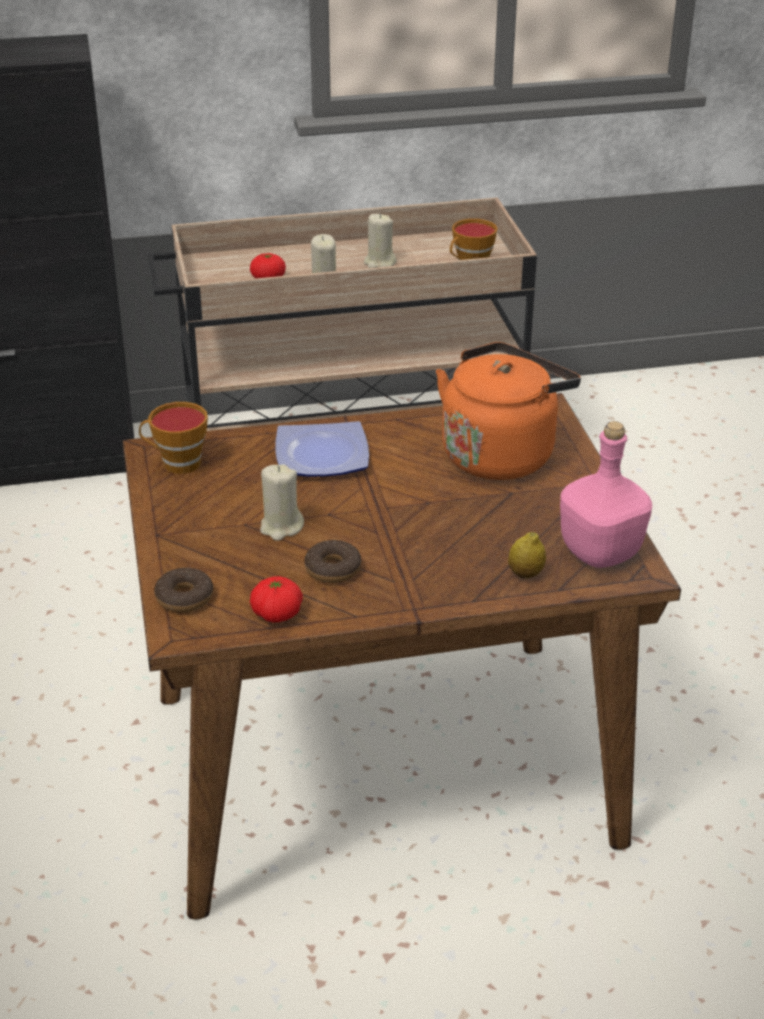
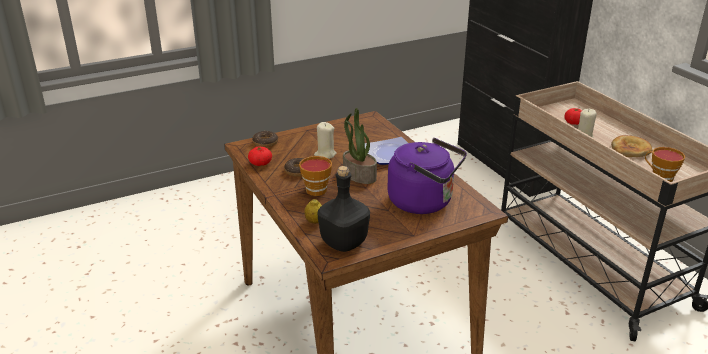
camera: 75 degrees right, 5 degrees down
cup [139,402,208,474] -> cup moved to [299,156,332,196]
beige candle [364,214,396,268] -> bread [611,135,653,157]
orange kettle [436,342,581,480] -> purple kettle [387,138,467,214]
pink bottle [560,421,652,568] -> black bottle [318,166,370,252]
none -> potted plant [343,107,377,184]

